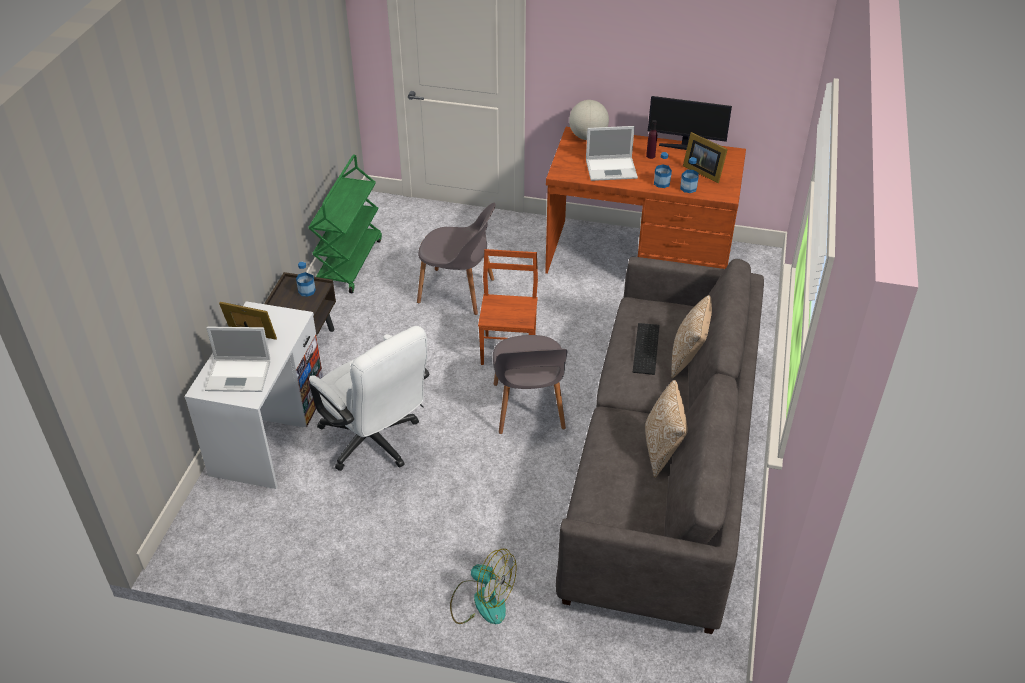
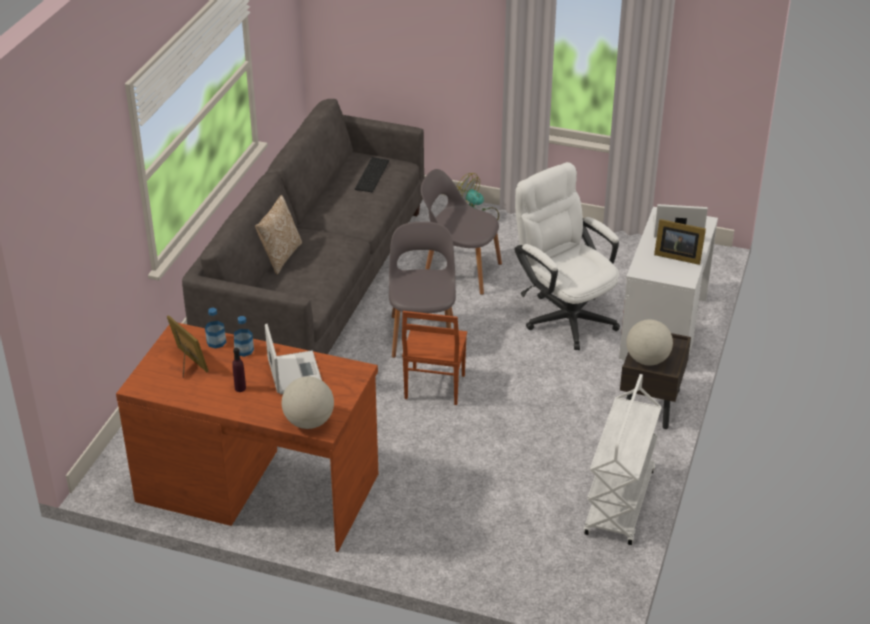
camera: 175 degrees left, 5 degrees down
bottle [296,262,316,297] -> globe [626,319,673,366]
green cart [308,155,382,293] -> white cart [584,374,662,545]
grey chair [417,203,496,315] -> grey chair moved to [421,169,502,295]
laptop [586,126,638,181] -> laptop turned 75 degrees clockwise [265,324,322,395]
keyboard [633,323,660,375] -> keyboard moved to [355,157,389,192]
pillow [645,380,688,478] -> none
monitor [648,96,732,150] -> none

